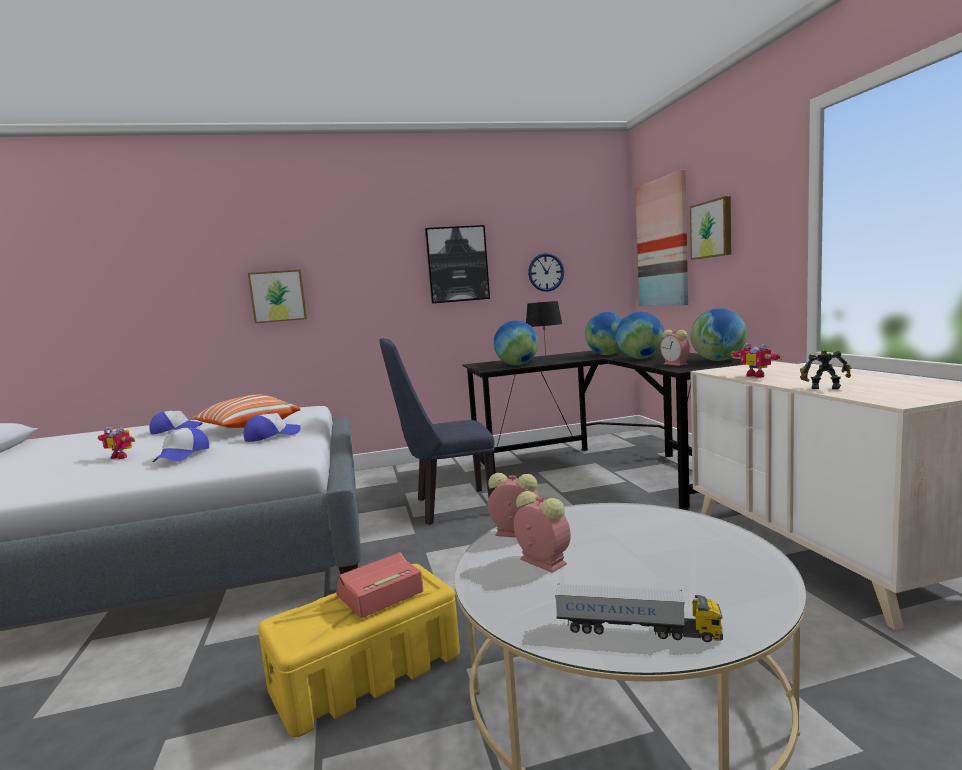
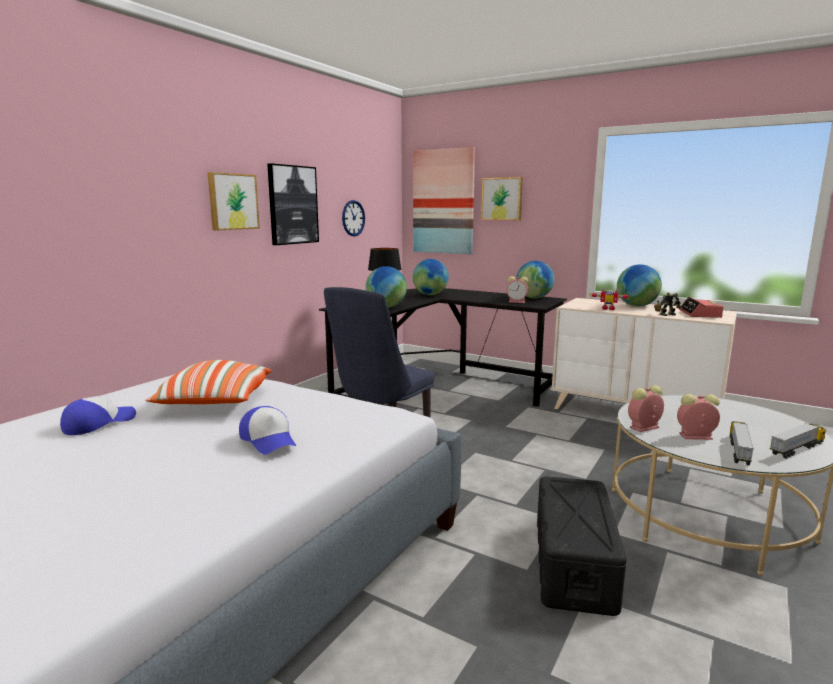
camera: 45 degrees left, 5 degrees up
toy robot [98,427,135,459] -> none
cap [244,413,301,442] -> none
picture [248,270,307,323] -> picture moved to [208,172,260,230]
yellow storage box [258,564,460,737] -> black storage box [537,476,627,616]
alarm clock [336,552,423,618] -> alarm clock moved to [679,297,723,318]
globe [616,312,664,359] -> globe moved to [617,264,662,306]
none -> toy truck [730,421,754,465]

